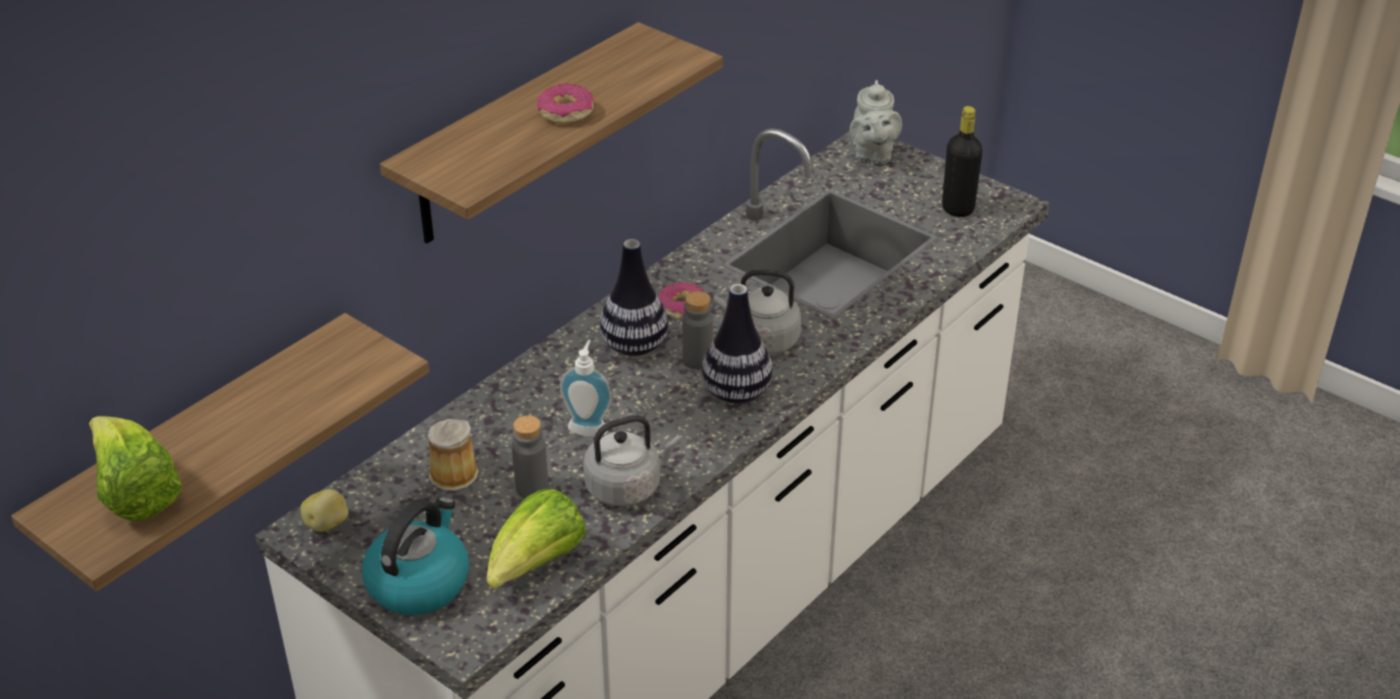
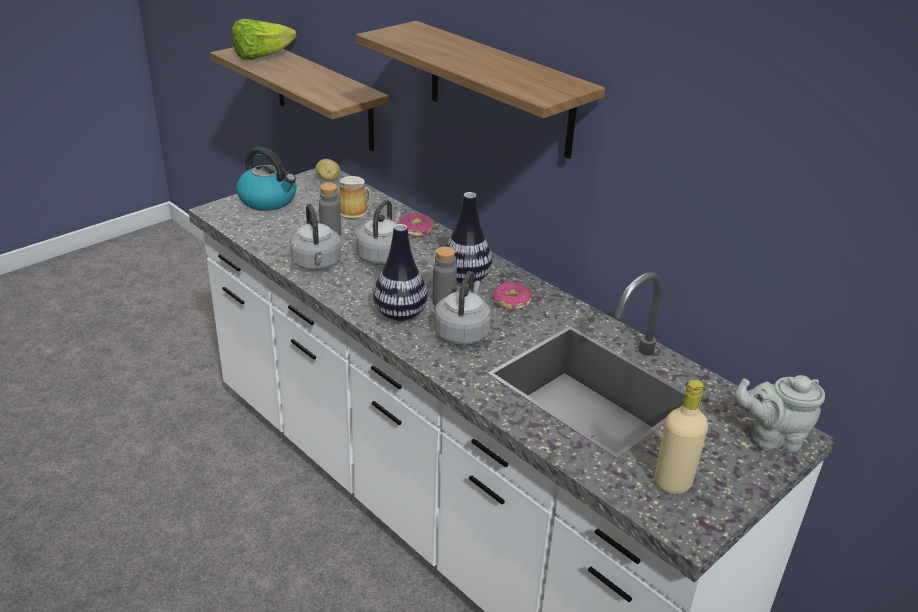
camera: 95 degrees right, 5 degrees down
lettuce [487,489,586,589] -> none
donut [537,83,594,123] -> donut moved to [400,213,433,237]
soap dispenser [560,340,612,437] -> grey kettle [356,200,402,265]
black bottle [942,106,983,217] -> beige bottle [655,380,708,494]

